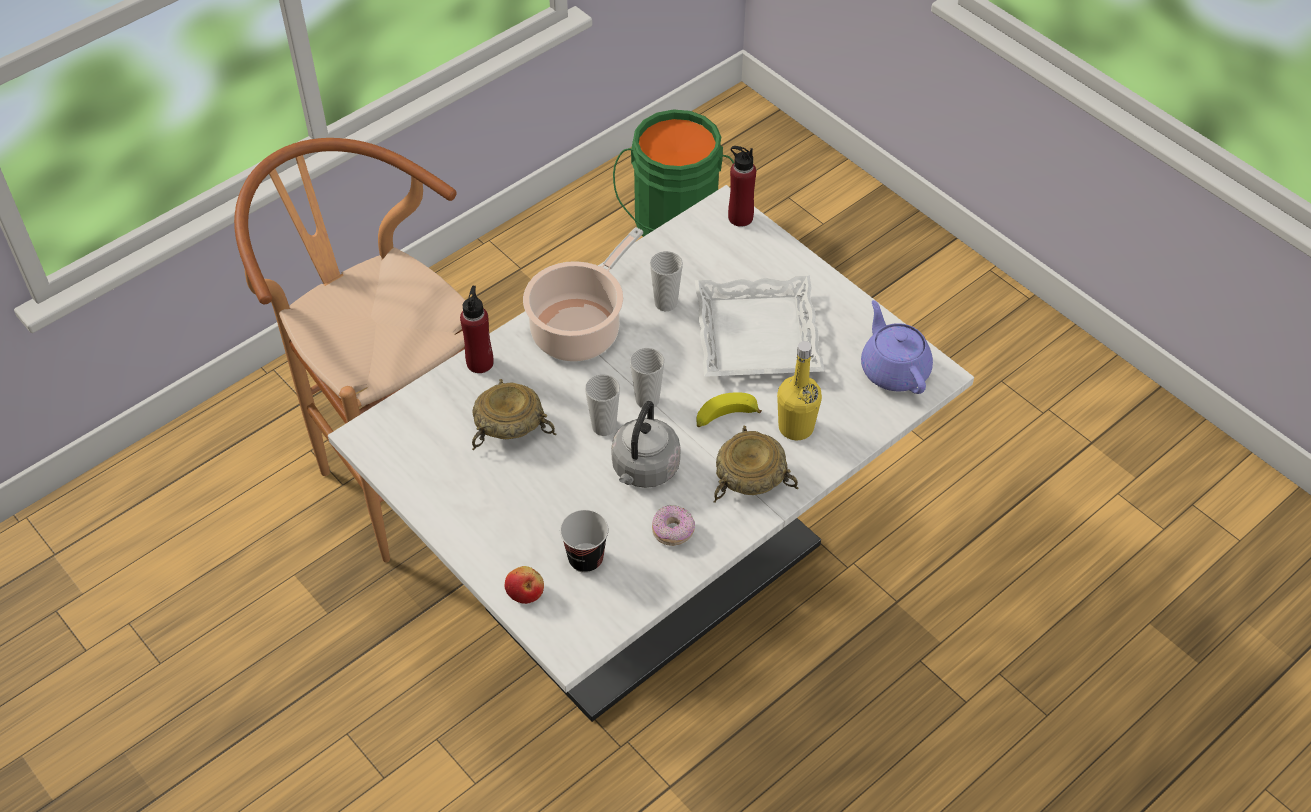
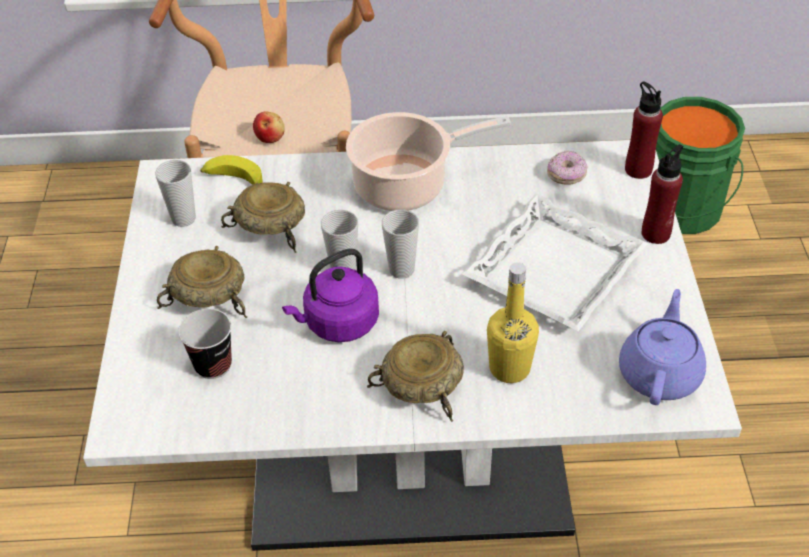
camera: 40 degrees right, 5 degrees down
red bottle [460,286,493,373] -> red bottle moved to [642,144,683,244]
apple [505,566,544,604] -> apple moved to [253,111,285,143]
grey kettle [611,401,680,488] -> purple kettle [282,248,379,342]
cup [650,251,683,312] -> cup moved to [155,160,196,227]
donut [652,505,695,546] -> donut moved to [547,151,588,185]
banana [696,392,762,427] -> banana moved to [200,155,263,185]
none -> beige bowl [157,246,247,318]

